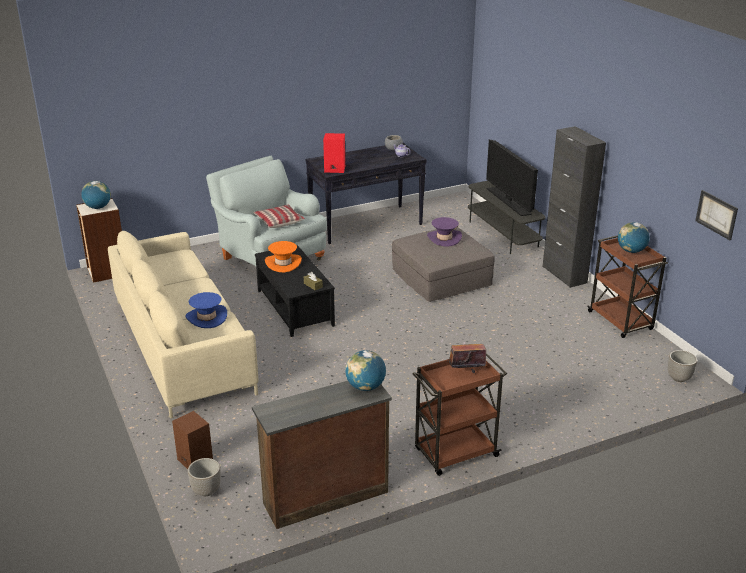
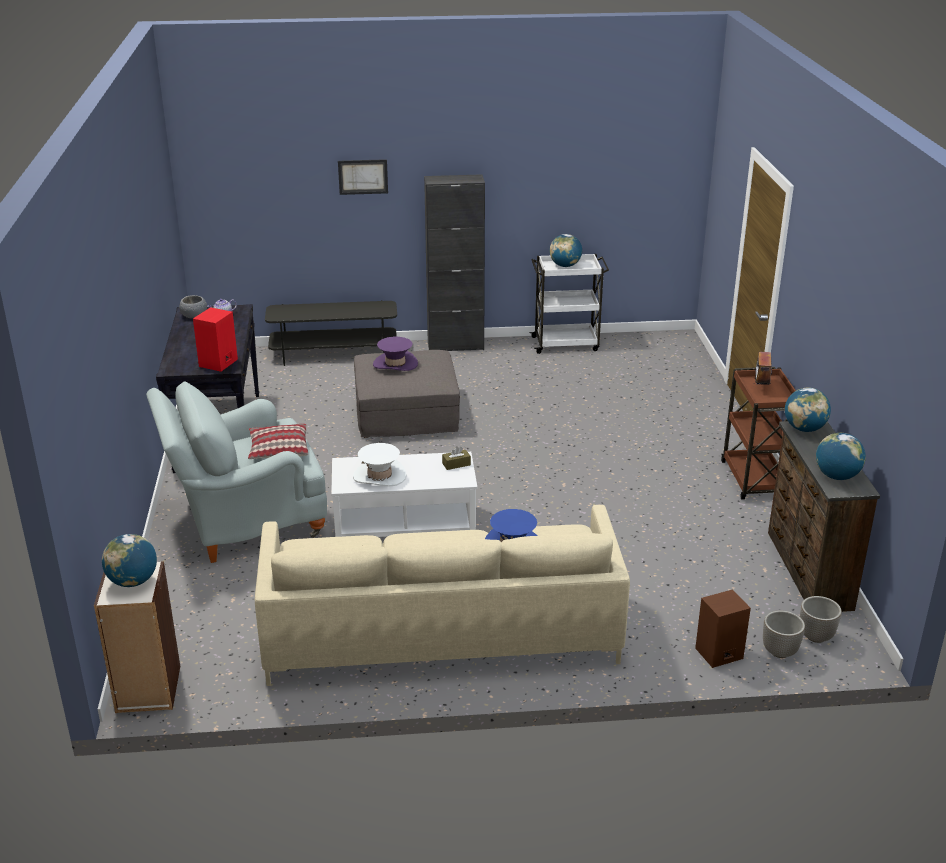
camera: 70 degrees left, 0 degrees up
black coffee table [255,245,335,337] -> white coffee table [331,452,477,537]
orange hat [265,241,302,272] -> white hat [353,443,407,487]
television [486,139,538,216] -> none
brown cart [588,235,668,338] -> white cart [529,254,609,354]
planter [668,350,697,382] -> planter moved to [800,596,842,643]
picture [695,190,738,240] -> picture moved to [338,159,388,195]
none -> globe [816,433,866,480]

